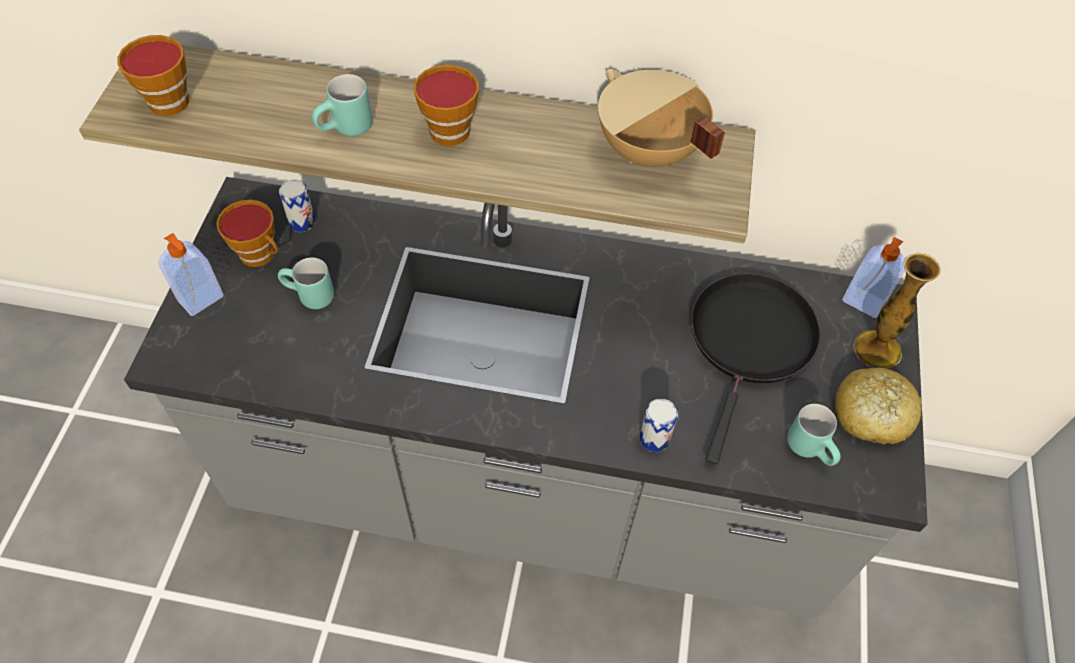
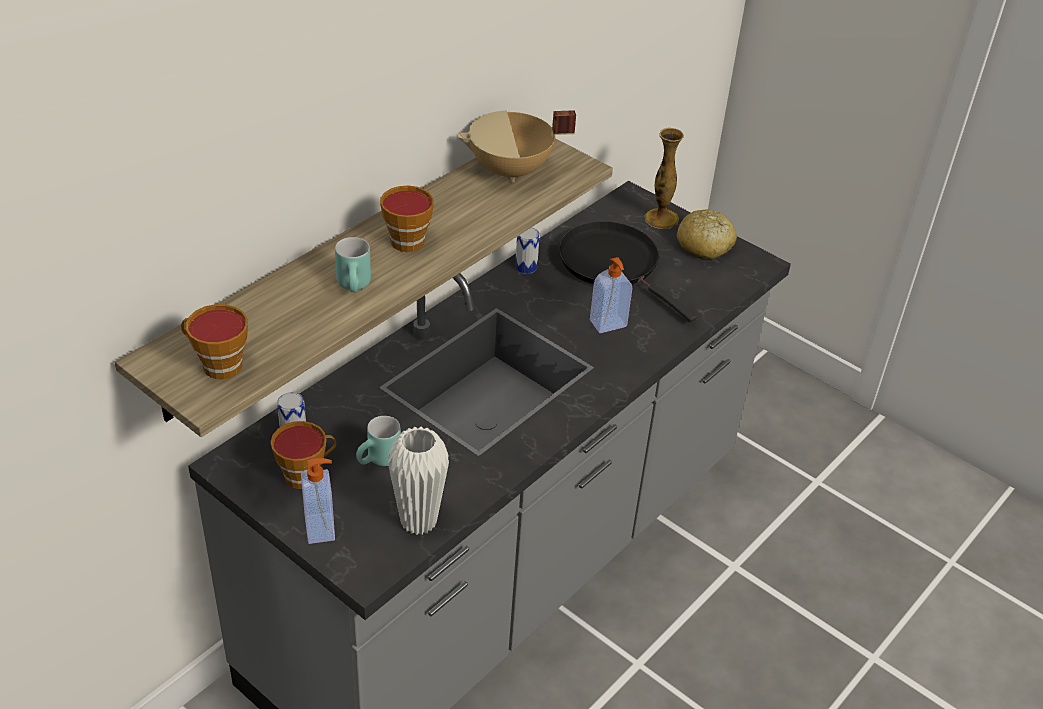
camera: 60 degrees left, 15 degrees down
can [640,398,678,452] -> can moved to [515,228,540,274]
turquoise mug [787,404,841,466] -> none
soap dispenser [842,237,905,318] -> soap dispenser moved to [590,257,632,333]
none -> white vase [388,427,449,535]

